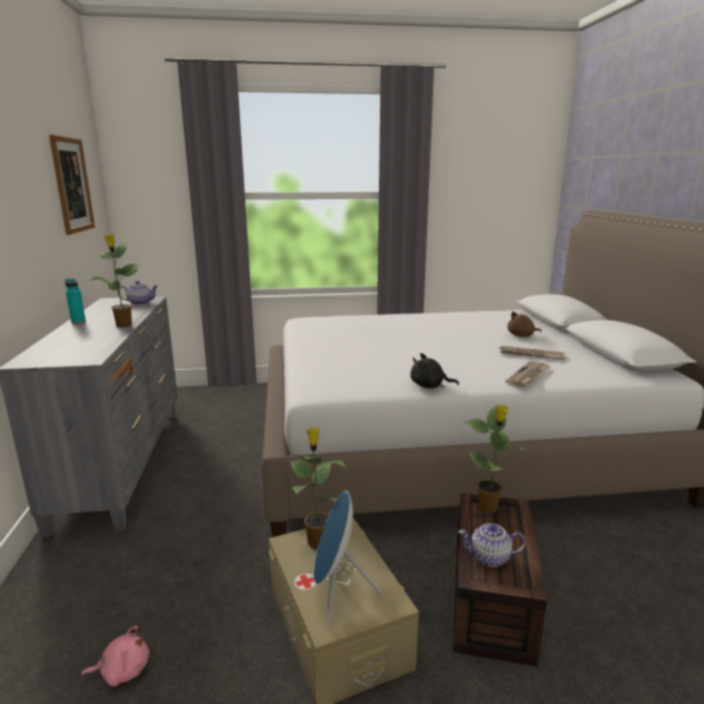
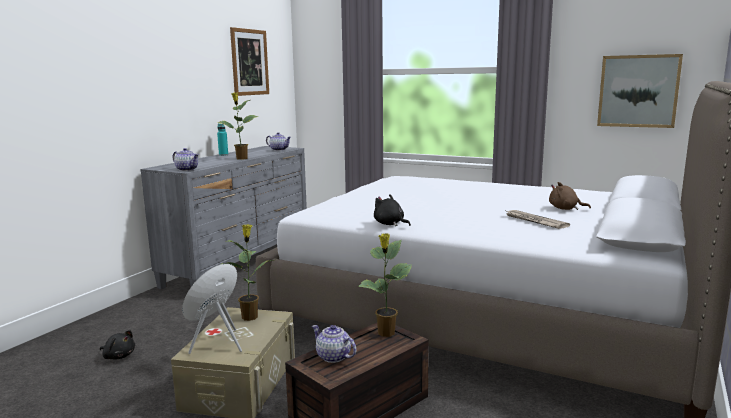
camera: 35 degrees right, 5 degrees down
pink plush toy [81,626,149,687] -> black plush toy [100,330,135,359]
newspaper [506,361,551,387] -> none
none -> teapot [173,148,199,171]
none -> picture [597,54,683,128]

